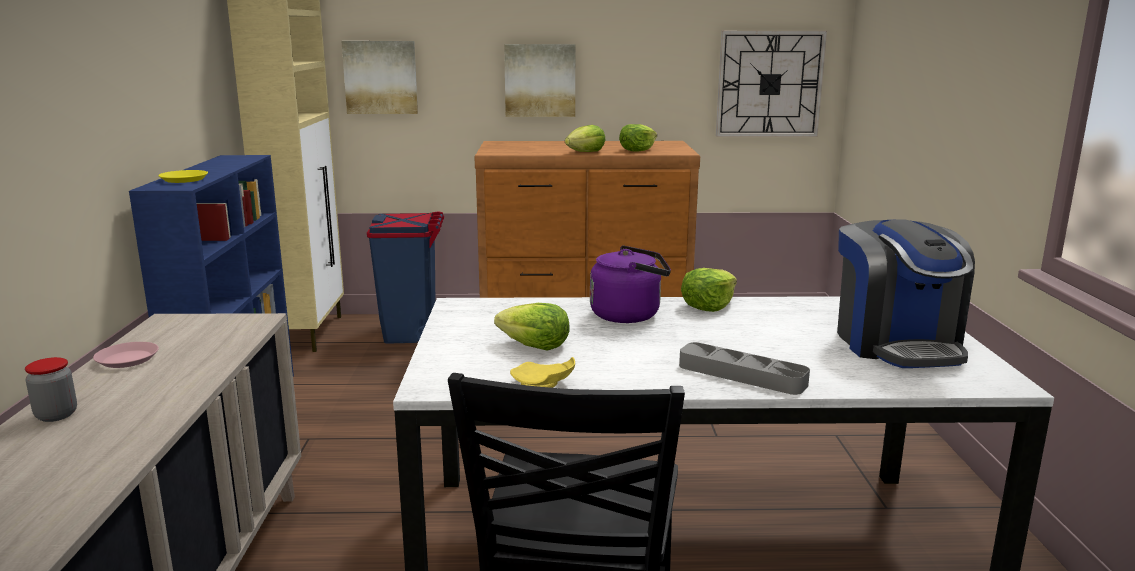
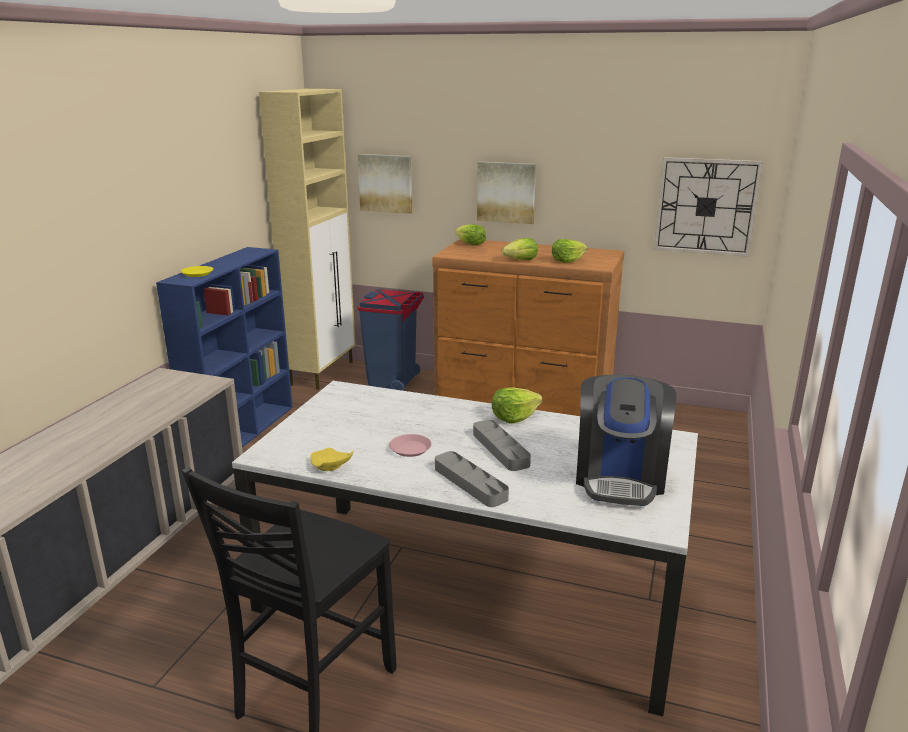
camera: 20 degrees right, 5 degrees up
jar [25,357,77,422] -> none
pink plate [93,342,159,368] -> pink plate moved to [389,434,432,457]
lettuce [494,303,570,351] -> lettuce moved to [455,224,486,246]
purple kettle [590,245,671,323] -> none
none -> grey tray [473,420,531,471]

